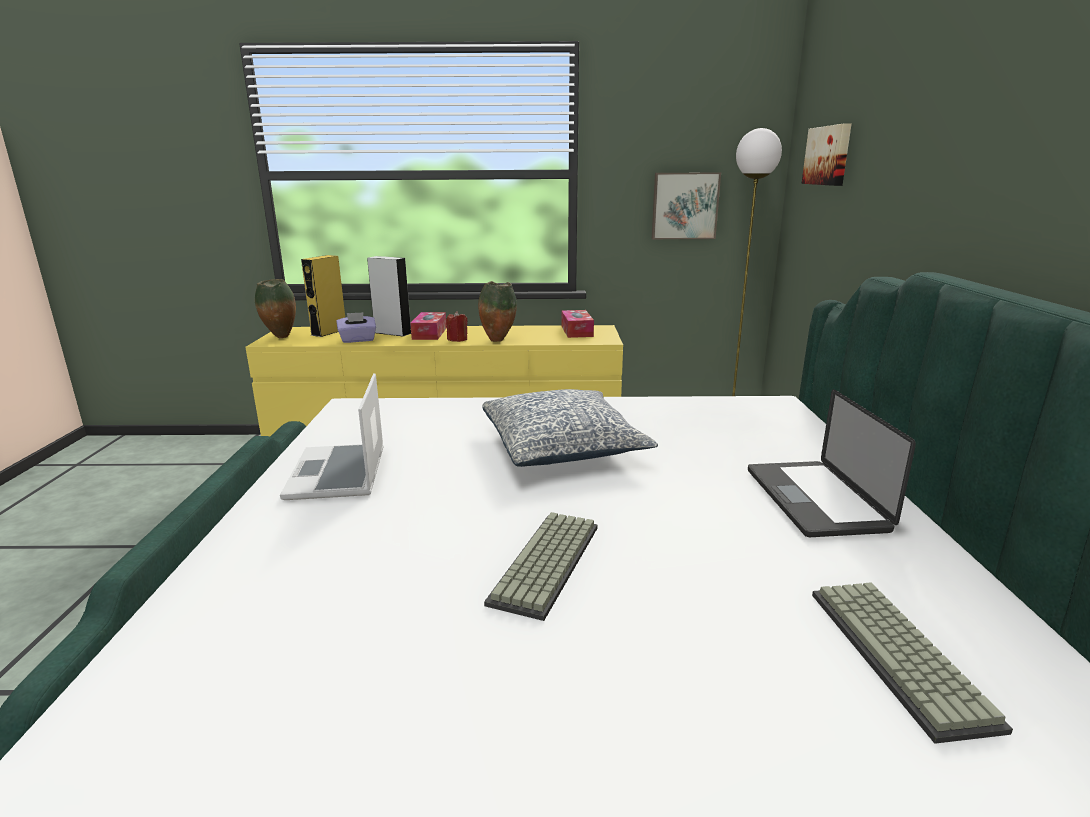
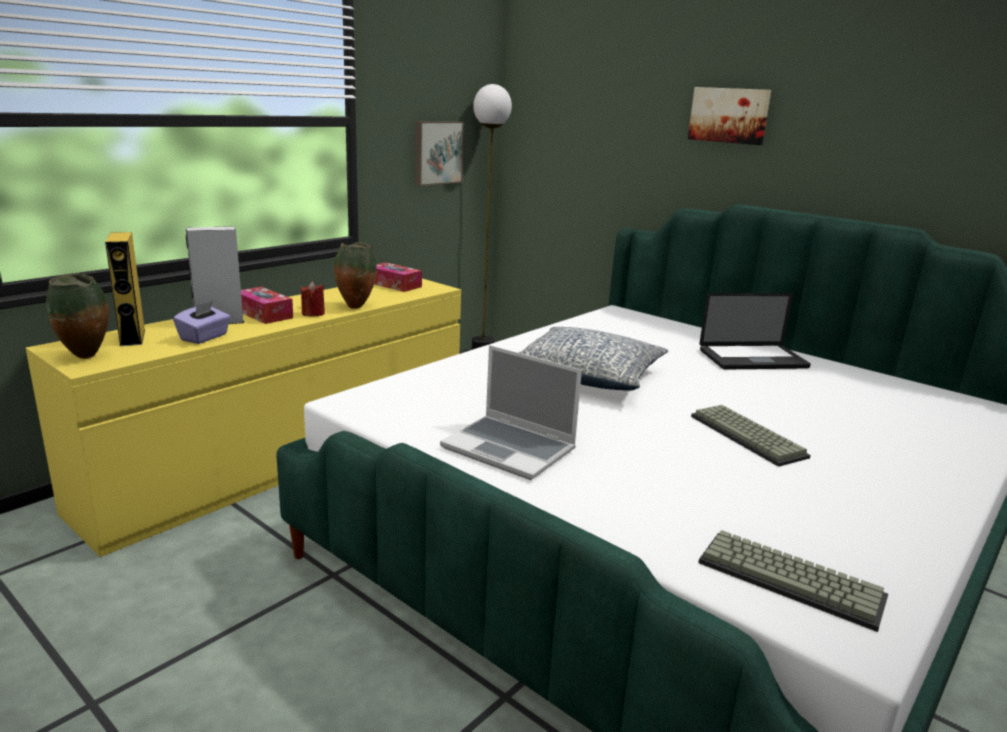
camera: 50 degrees left, 0 degrees up
laptop [748,389,916,537] -> laptop turned 45 degrees counterclockwise [700,293,811,370]
picture [802,123,852,186] -> picture moved to [688,87,771,145]
keyboard [812,582,1013,744] -> keyboard moved to [698,530,888,632]

